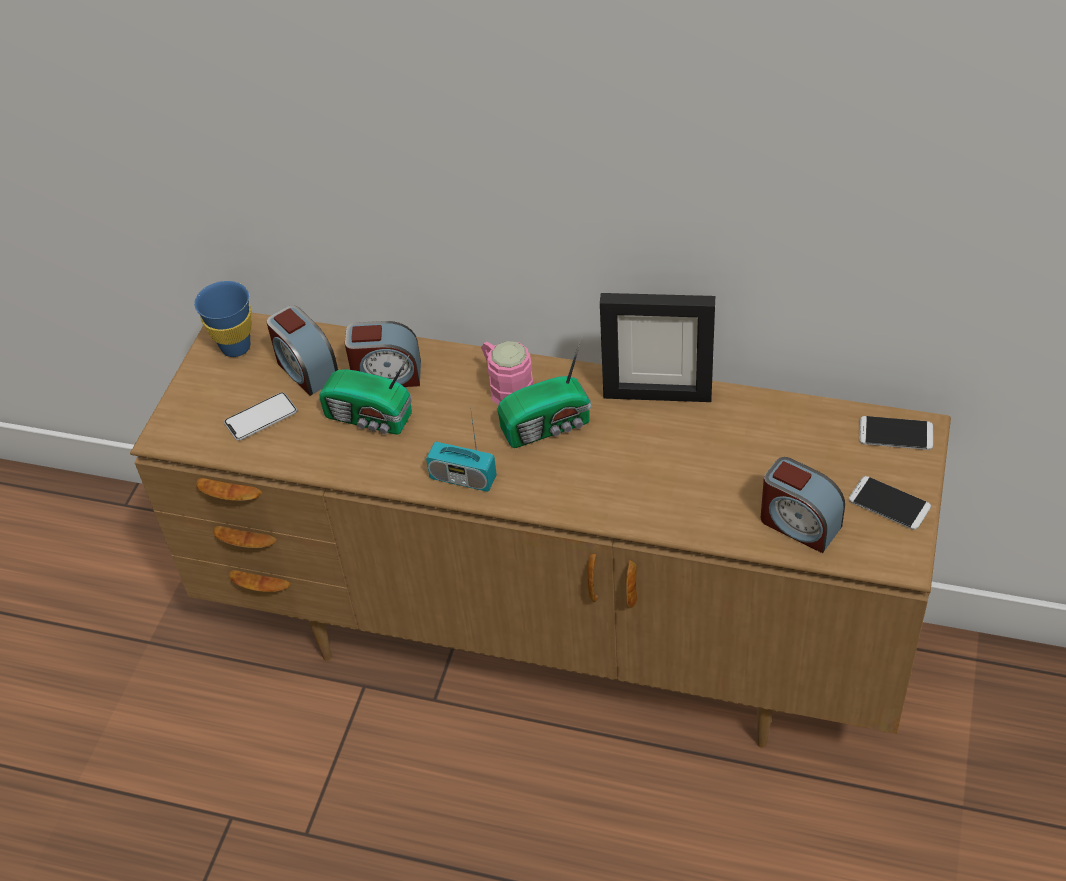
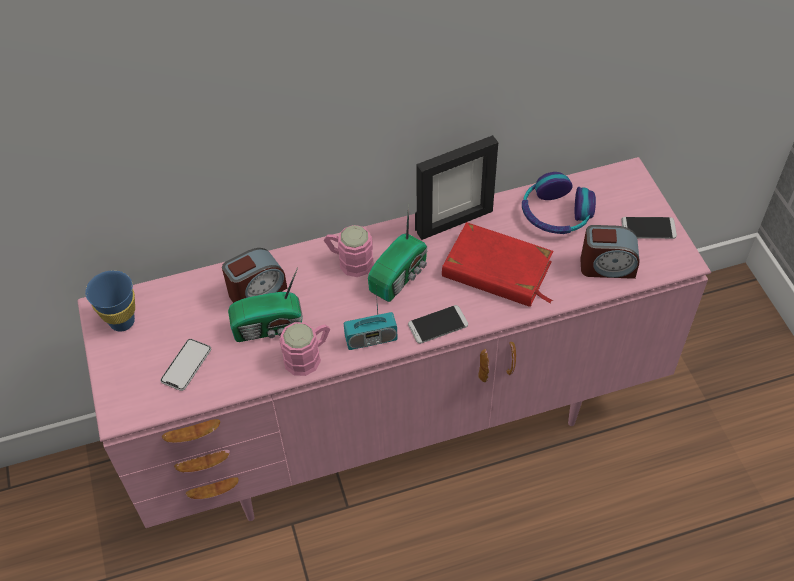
camera: 35 degrees left, 5 degrees up
brown dresser [130,312,951,747] -> pink dresser [77,157,711,528]
alarm clock [266,305,338,396] -> none
phone [859,416,933,450] -> phone moved to [408,305,468,344]
none -> pink mug [280,322,330,376]
none -> red book [442,222,553,307]
none -> headphones [522,172,596,234]

